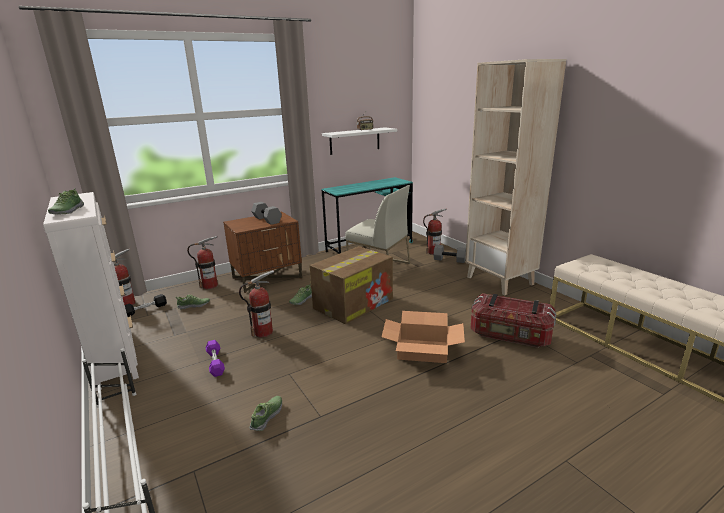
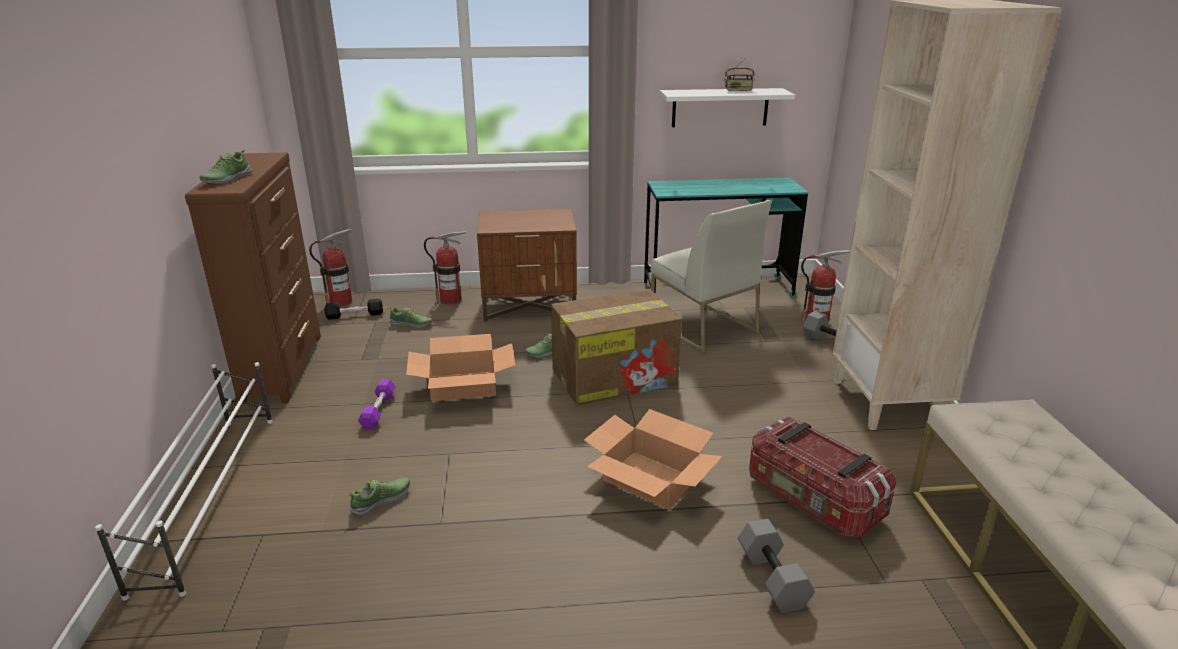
camera: 25 degrees right, 5 degrees up
white dresser [43,192,139,391] -> brown dresser [185,152,321,406]
fire extinguisher [239,270,274,337] -> cardboard box [406,334,515,401]
grey dumbbell [251,202,282,225] -> grey dumbbell moved to [738,519,815,613]

